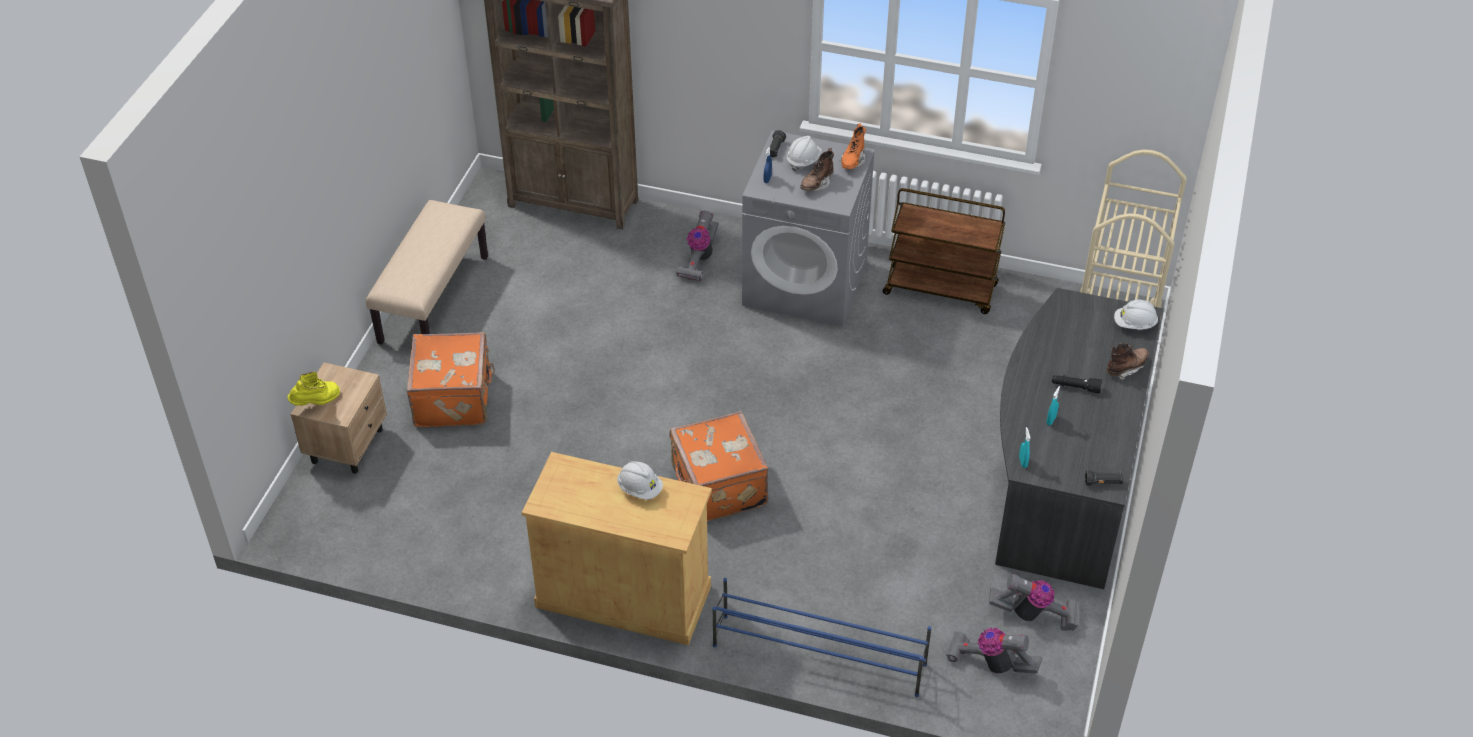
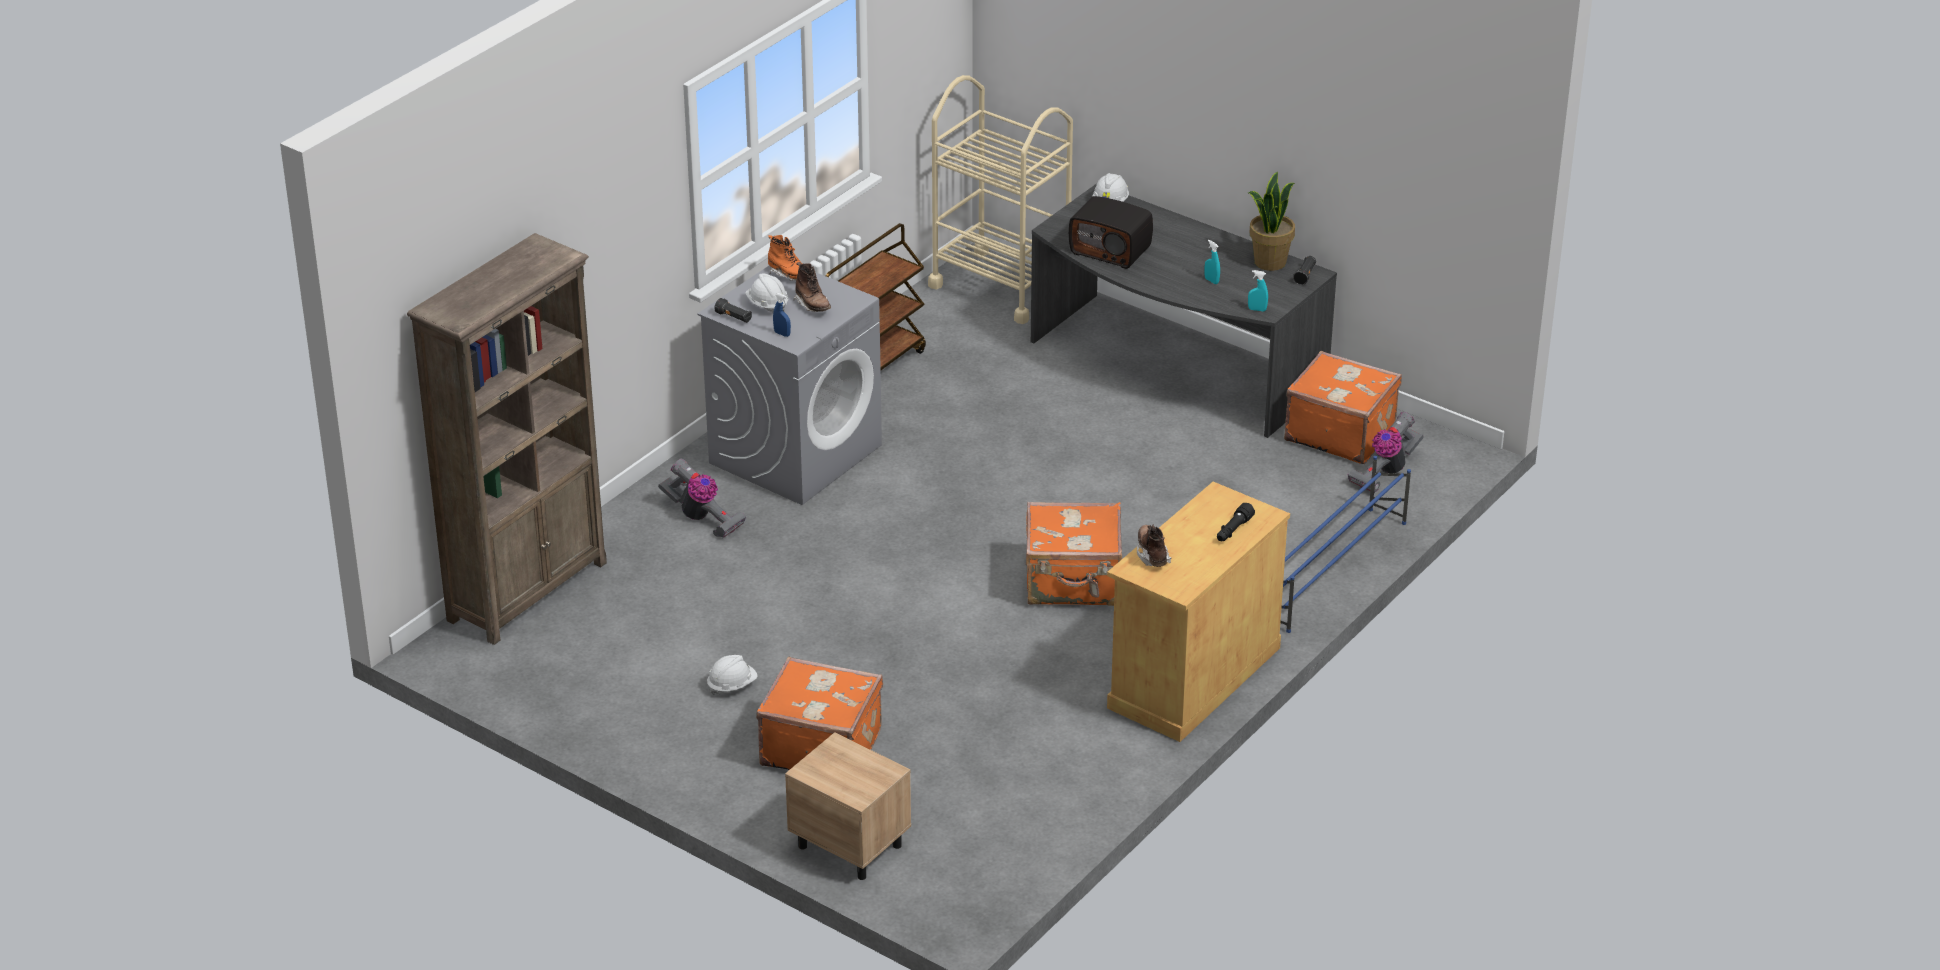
camera: 70 degrees left, 10 degrees down
yellow boot [287,371,340,406] -> none
beige bench [366,200,488,344] -> none
white hard hat [617,461,663,500] -> white hard hat moved to [707,655,758,695]
vacuum cleaner [989,573,1079,631] -> orange suitcase [1284,351,1402,464]
black flashlight [1052,375,1102,393] -> black flashlight moved to [1217,503,1255,541]
brown boot [1106,343,1149,380] -> brown boot moved to [1137,525,1172,567]
none -> radio [1069,196,1153,269]
none -> potted plant [1248,172,1295,271]

